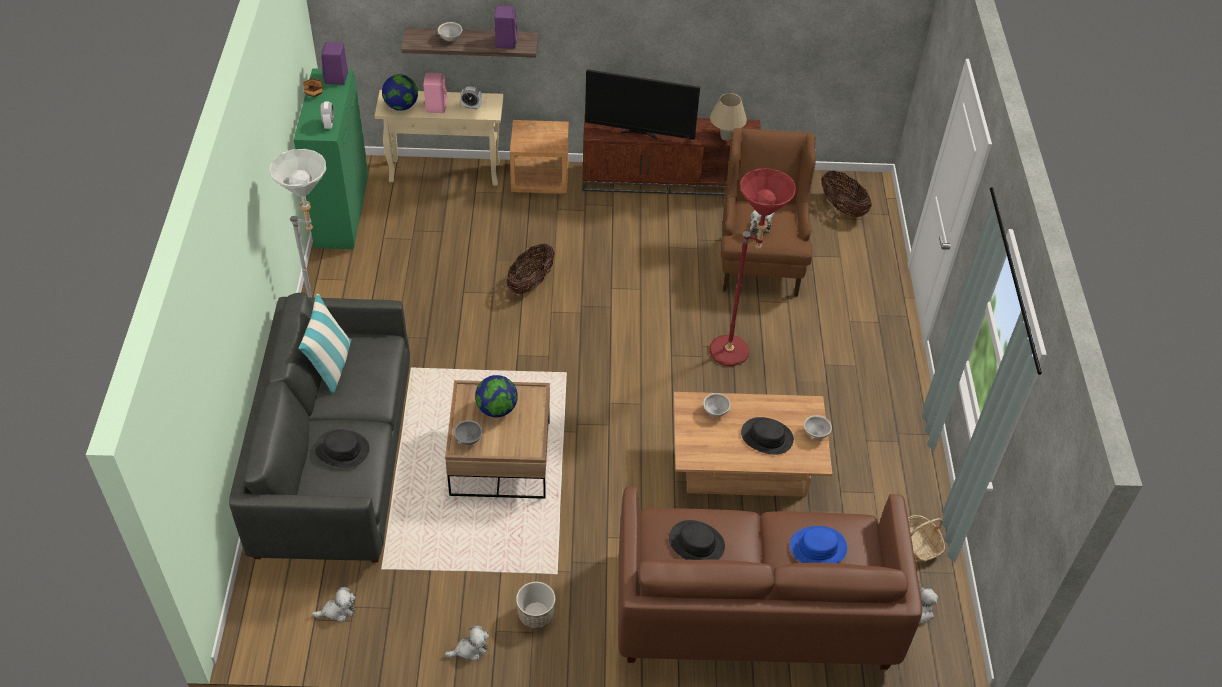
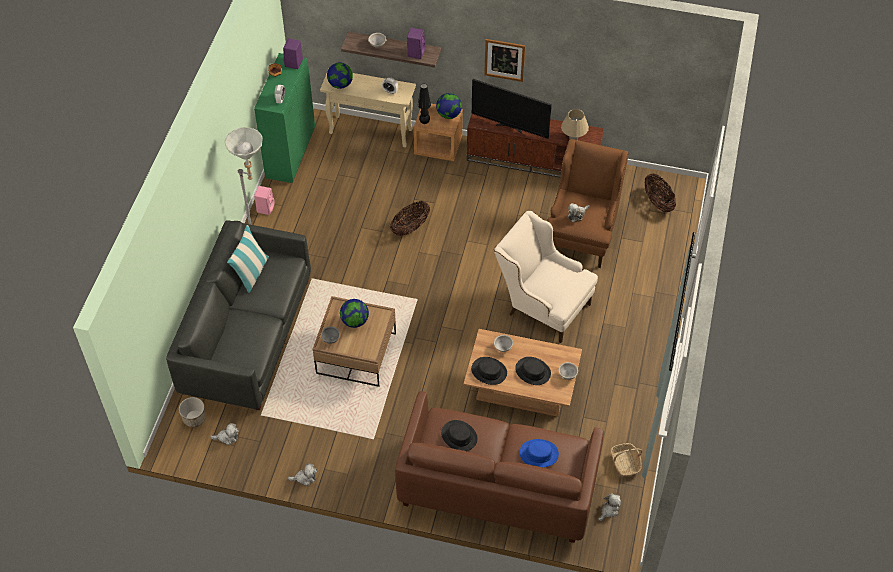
camera: 15 degrees right, 5 degrees up
black hat [315,429,370,468] -> black hat moved to [471,357,507,385]
pink speaker [423,73,447,113] -> pink speaker moved to [254,186,275,215]
planter [516,582,555,629] -> planter moved to [179,397,206,427]
red floor lamp [709,168,796,366] -> beige armchair [494,210,598,343]
none -> black table lamp [418,84,431,124]
none -> globe [436,93,462,119]
none -> picture [484,39,525,82]

